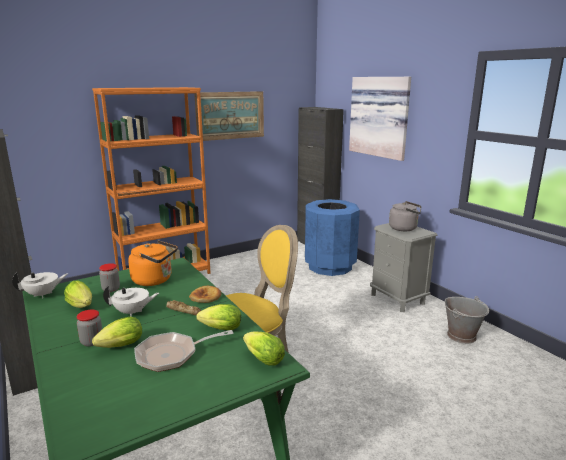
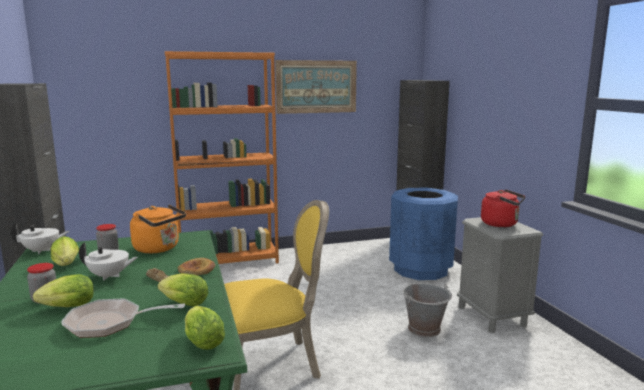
camera: 15 degrees right, 5 degrees down
picture [349,77,411,161] -> none
grey kettle [389,201,421,231] -> red kettle [481,189,525,227]
grey bucket [445,296,489,344] -> grey bucket moved to [403,283,452,337]

